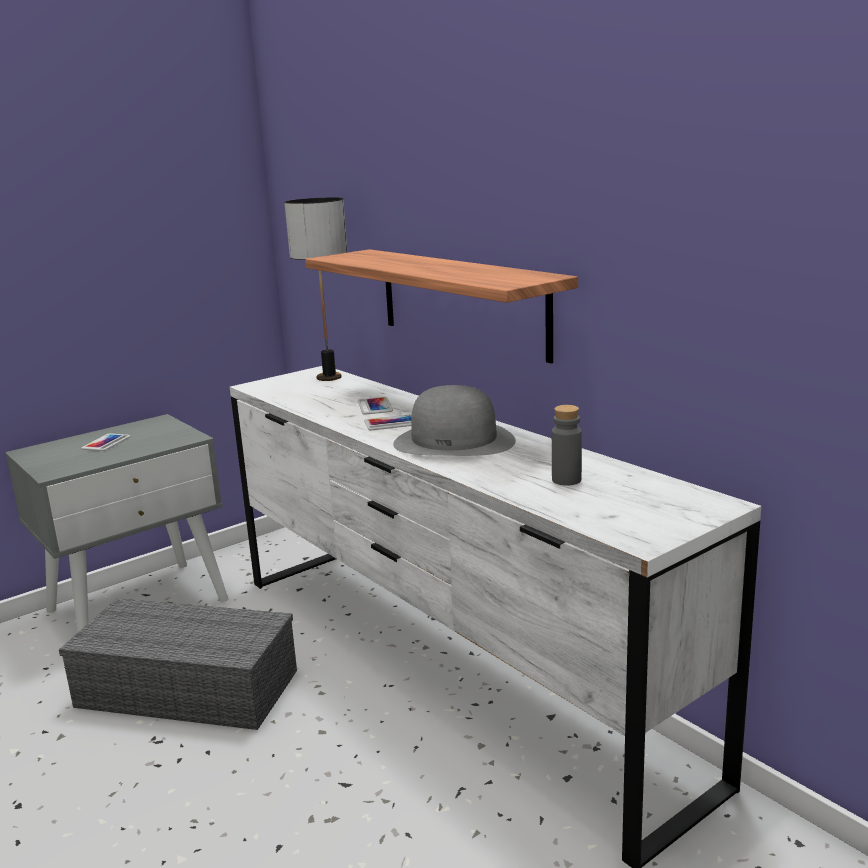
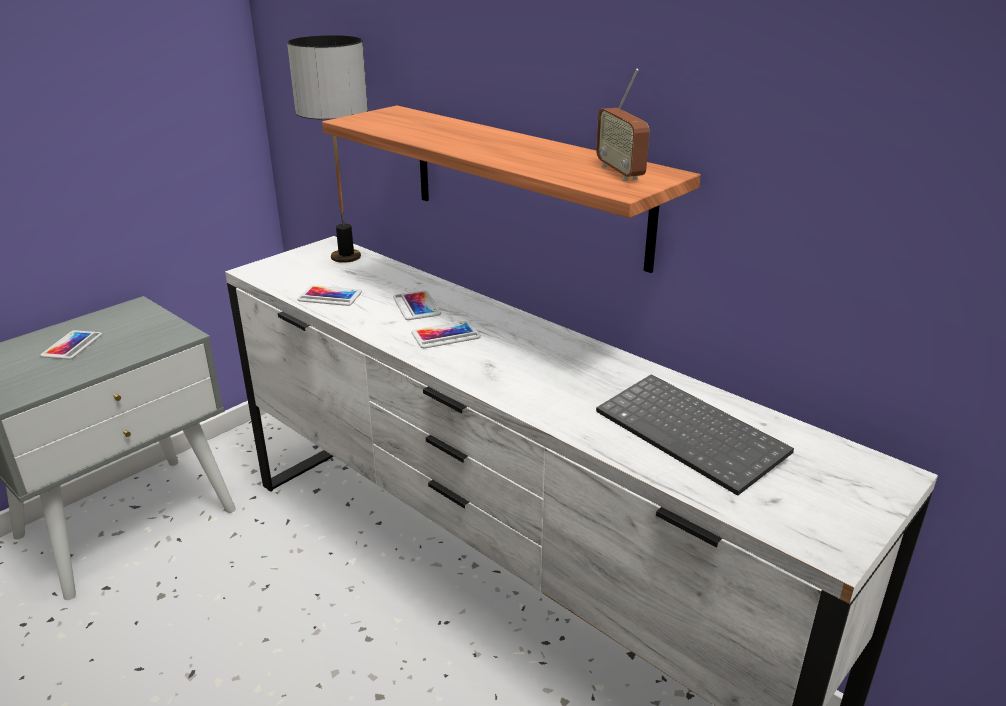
camera: 10 degrees left, 10 degrees up
grey storage box [59,598,297,730] -> none
grey hat [393,385,516,456] -> none
grey bottle [552,405,582,486] -> keyboard [596,374,794,496]
none -> phone [297,285,362,306]
none -> radio [596,69,649,181]

